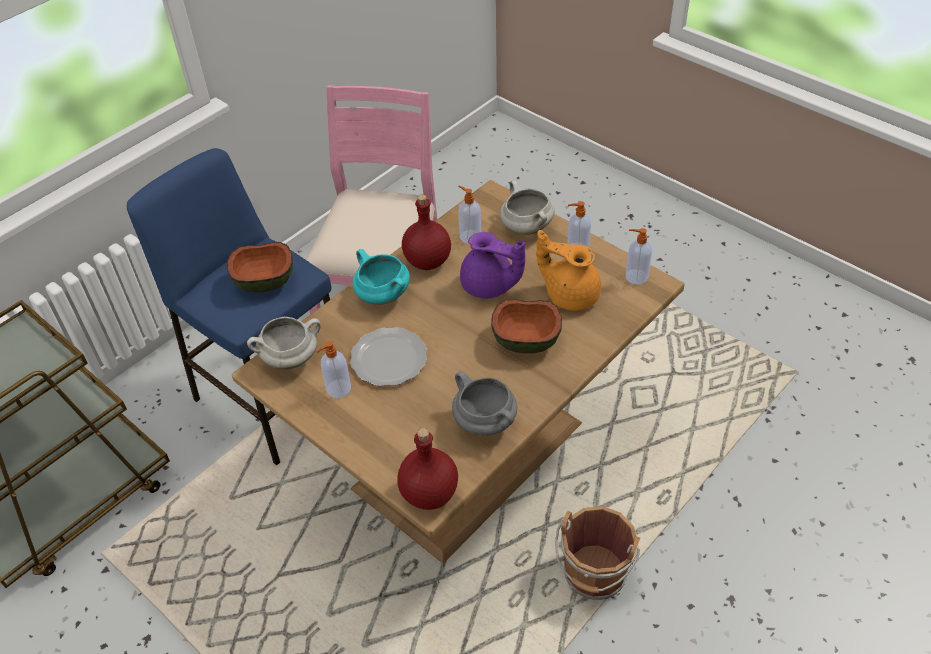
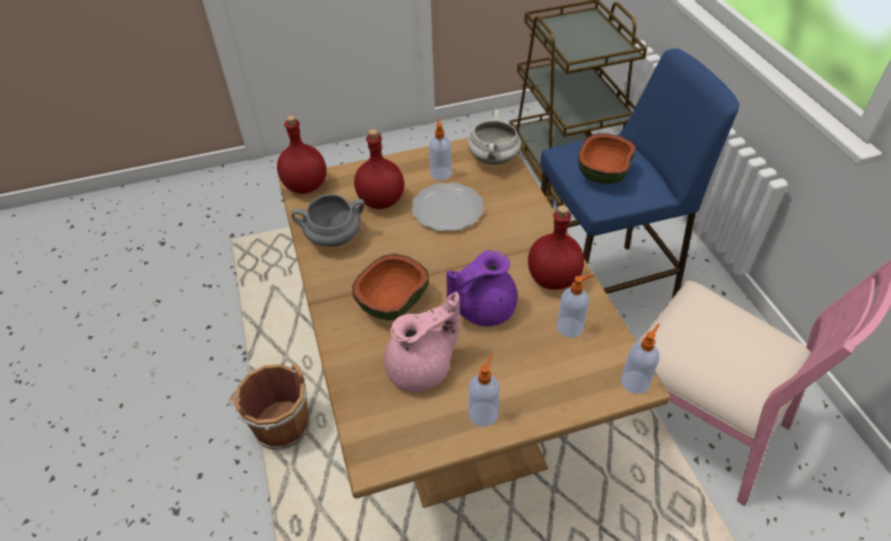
camera: 120 degrees right, 0 degrees up
turquoise cooking pot [353,249,410,305] -> none
white cooking pot [500,180,555,235] -> none
orange teapot [536,230,601,311] -> pink teapot [384,292,460,392]
soap dispenser [625,228,652,285] -> soap dispenser moved to [621,323,660,394]
none -> red bottle [354,129,404,209]

